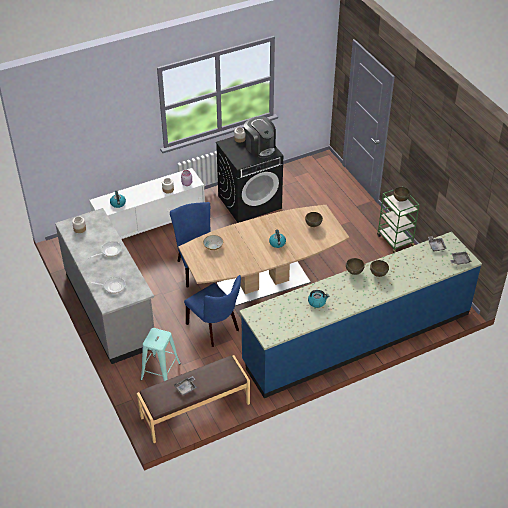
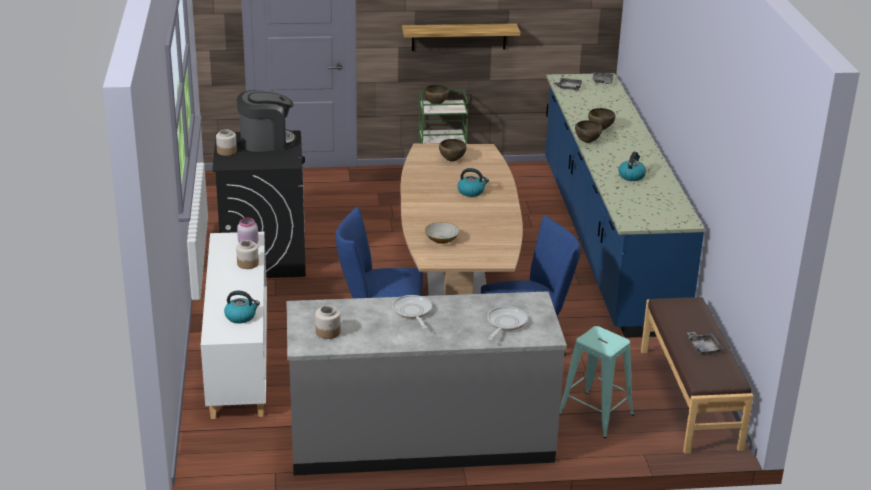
camera: 70 degrees left, 15 degrees down
none -> shelf [402,23,520,51]

